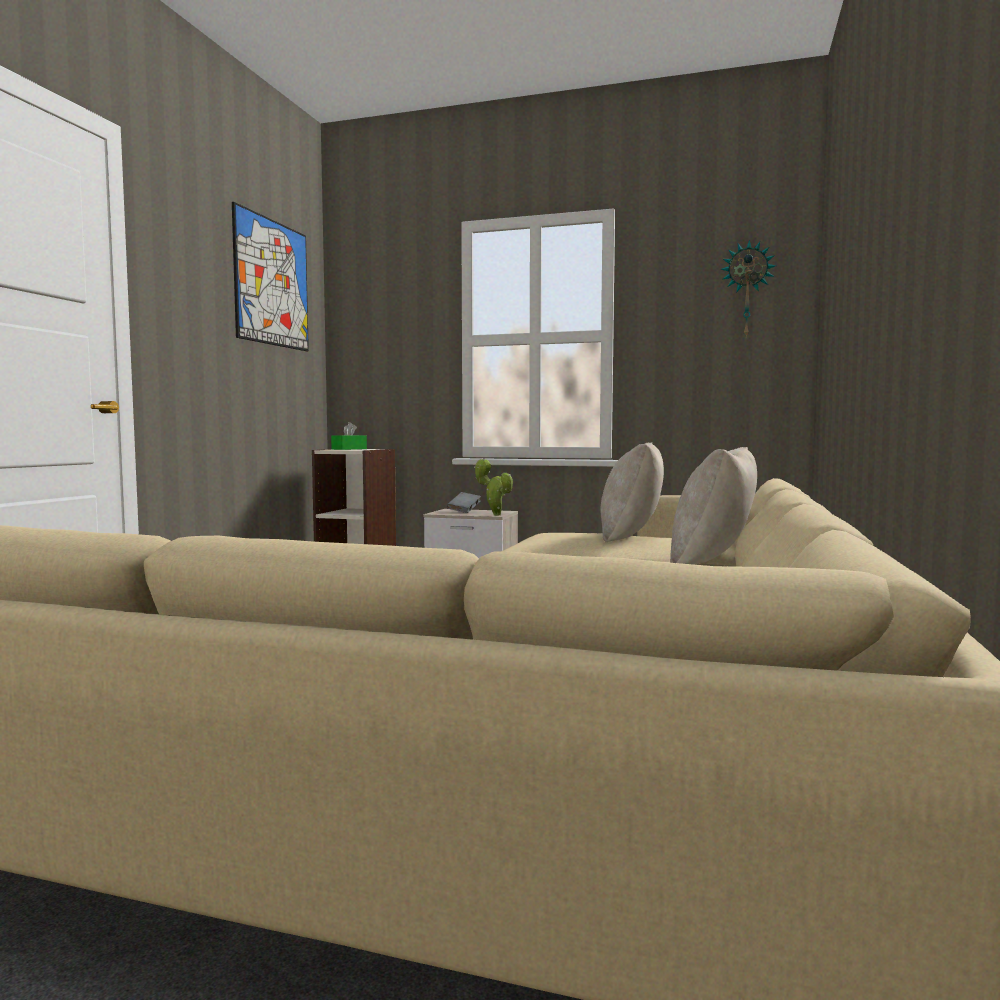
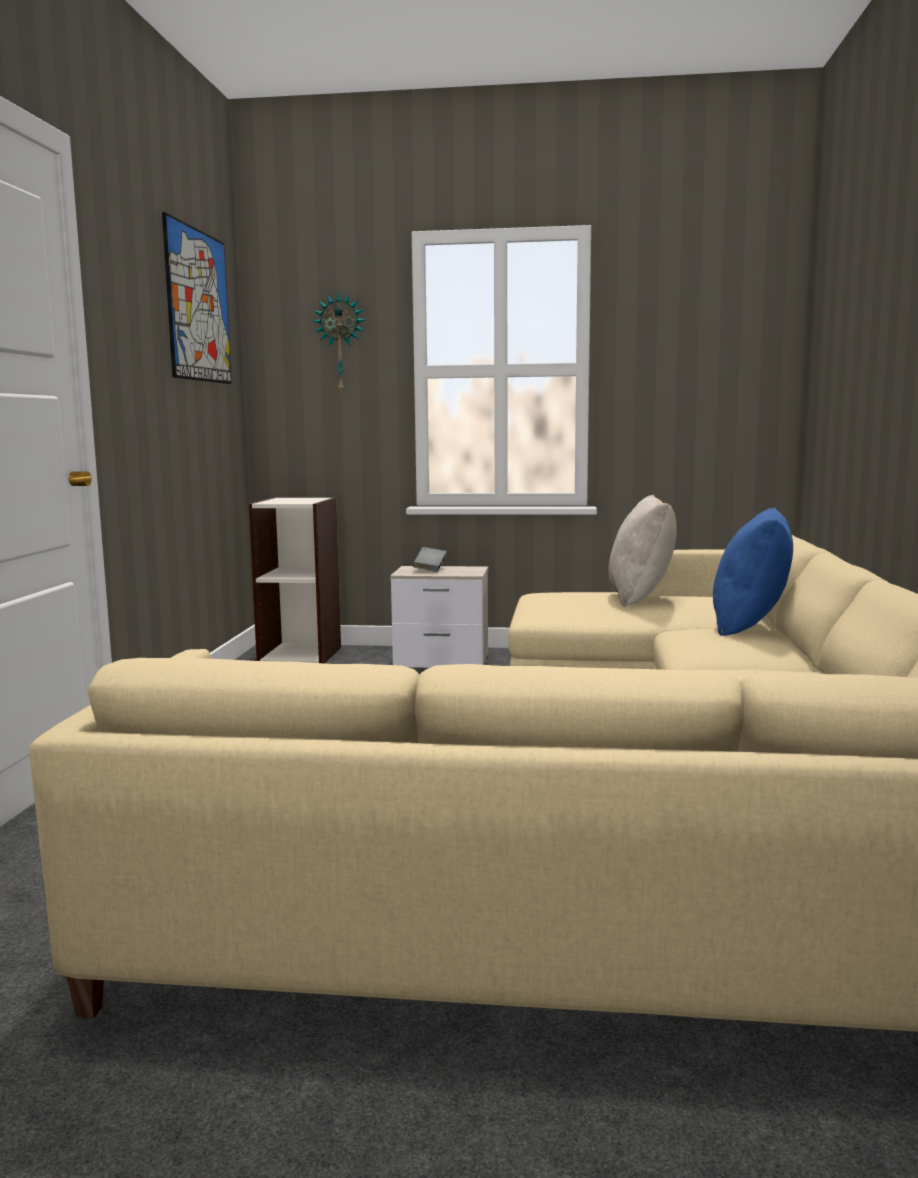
camera: 10 degrees left, 5 degrees up
green tissue box [331,422,367,450] -> none
potted plant [474,458,513,515] -> none
beige pillow [670,447,757,564] -> blue pillow [713,508,793,636]
wall clock [721,240,776,337] -> wall clock moved to [312,292,366,394]

